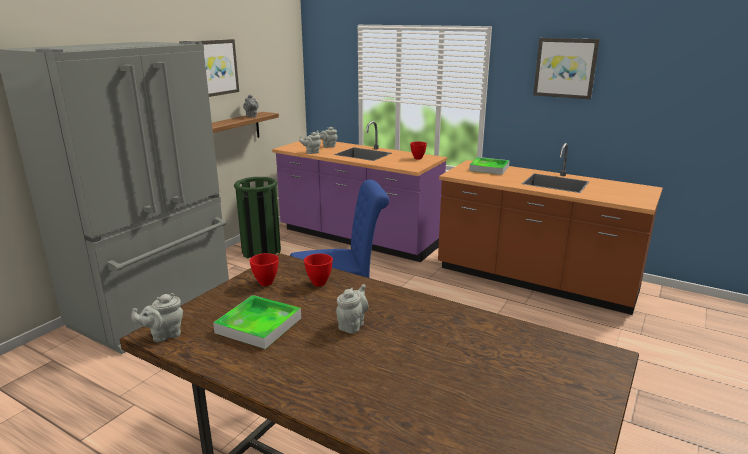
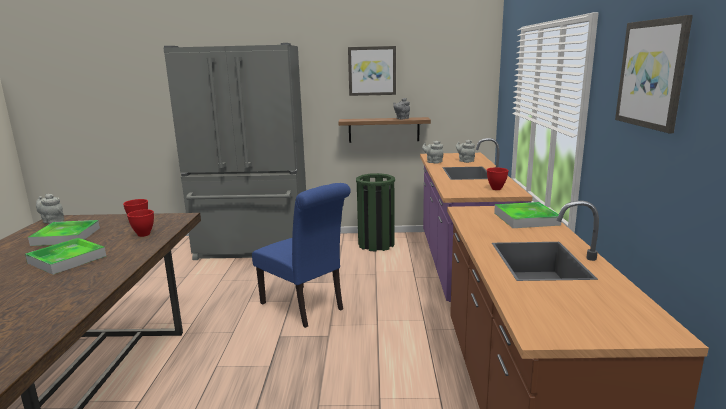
camera: 60 degrees right, 5 degrees down
grey teapot [336,284,369,334] -> tray [25,238,106,275]

